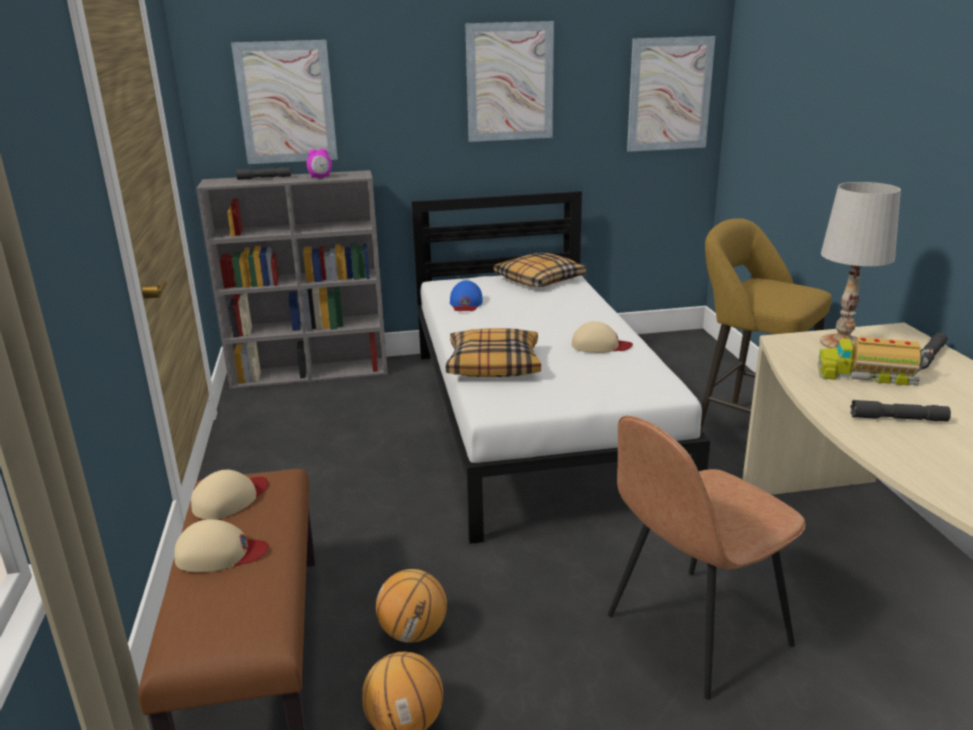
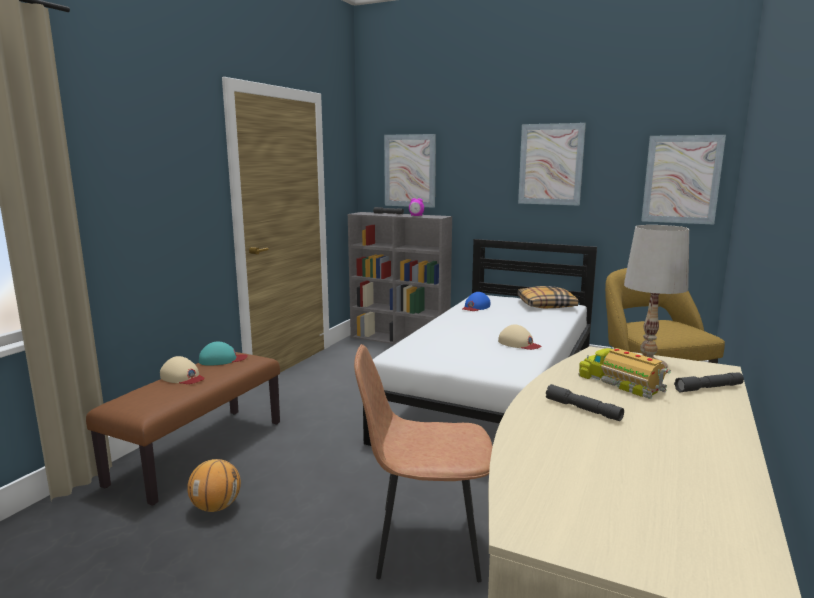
camera: 35 degrees right, 10 degrees down
beige cap [191,470,269,520] -> turquoise cap [199,342,248,366]
basketball [376,569,447,643] -> none
pillow [446,328,541,377] -> none

